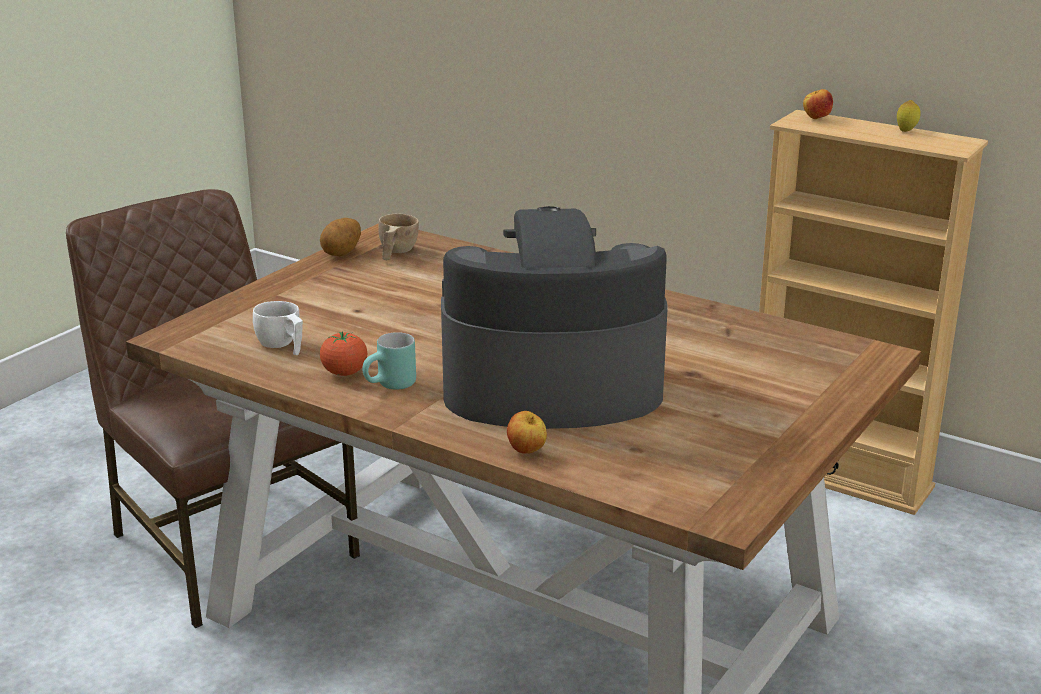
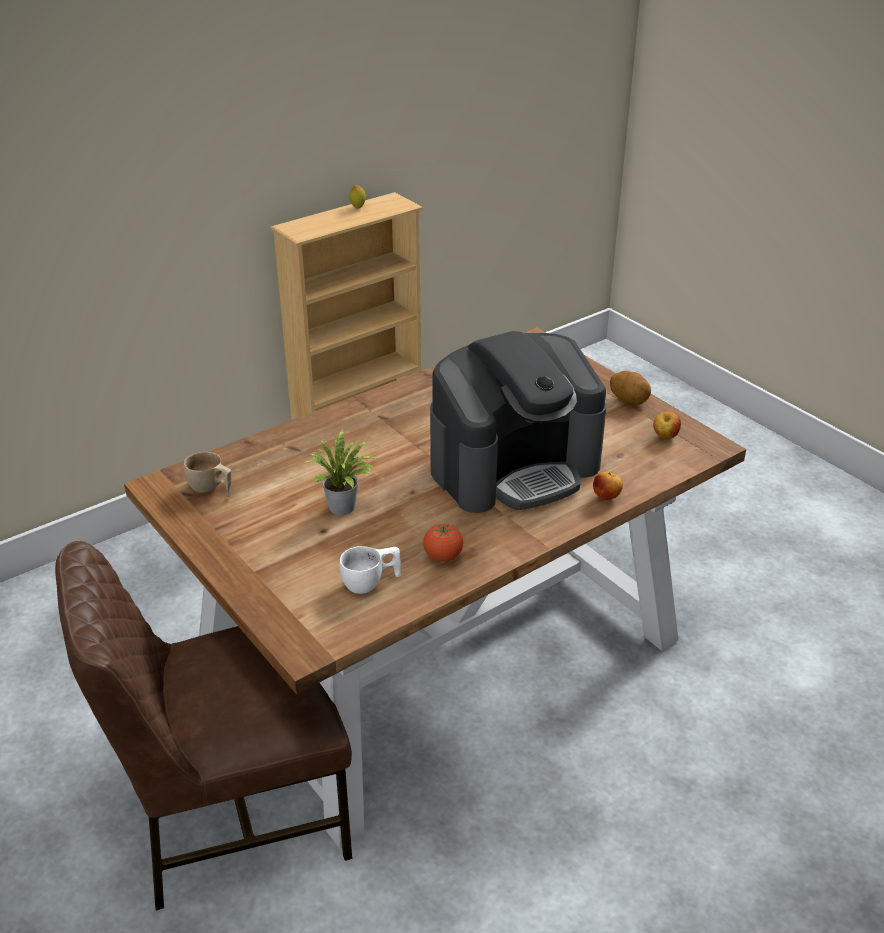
camera: 70 degrees left, 10 degrees up
potato [320,218,361,256] -> potato moved to [610,371,651,404]
turquoise mug [362,332,416,390] -> none
coffee machine [441,206,668,429] -> coffee machine turned 135 degrees counterclockwise [430,331,606,513]
apple [803,89,833,119] -> apple moved to [653,411,681,439]
none -> potted plant [302,428,378,515]

